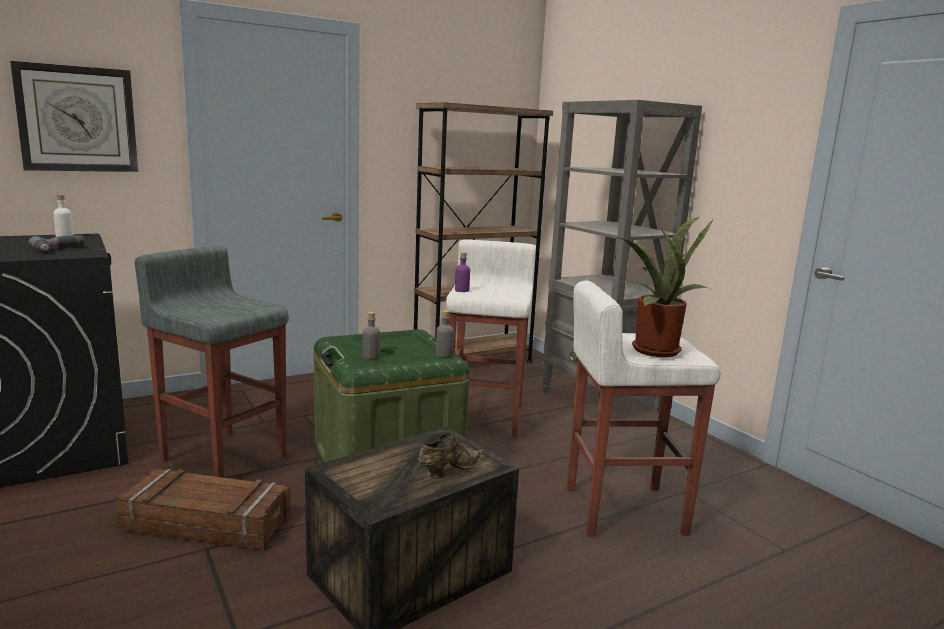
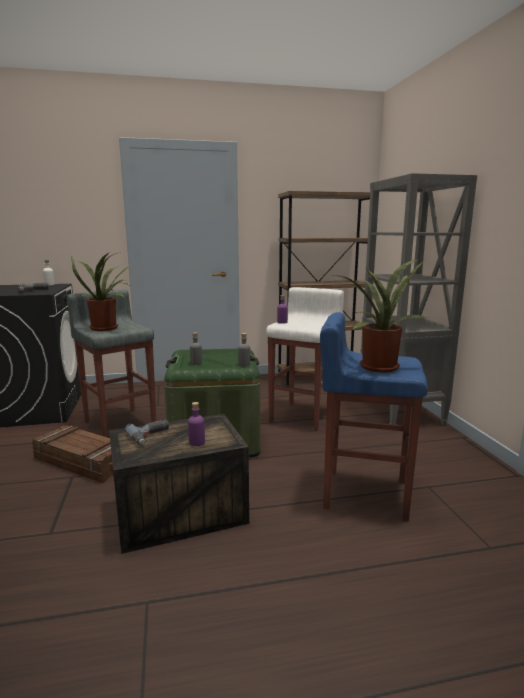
camera: 20 degrees right, 0 degrees up
wall clock [10,61,138,172] -> none
brown shoe [418,433,483,479] -> purple bottle [188,402,205,446]
white stool [567,281,721,537] -> blue stool [320,312,428,521]
none -> potted plant [71,253,135,331]
none -> power drill [125,420,169,445]

